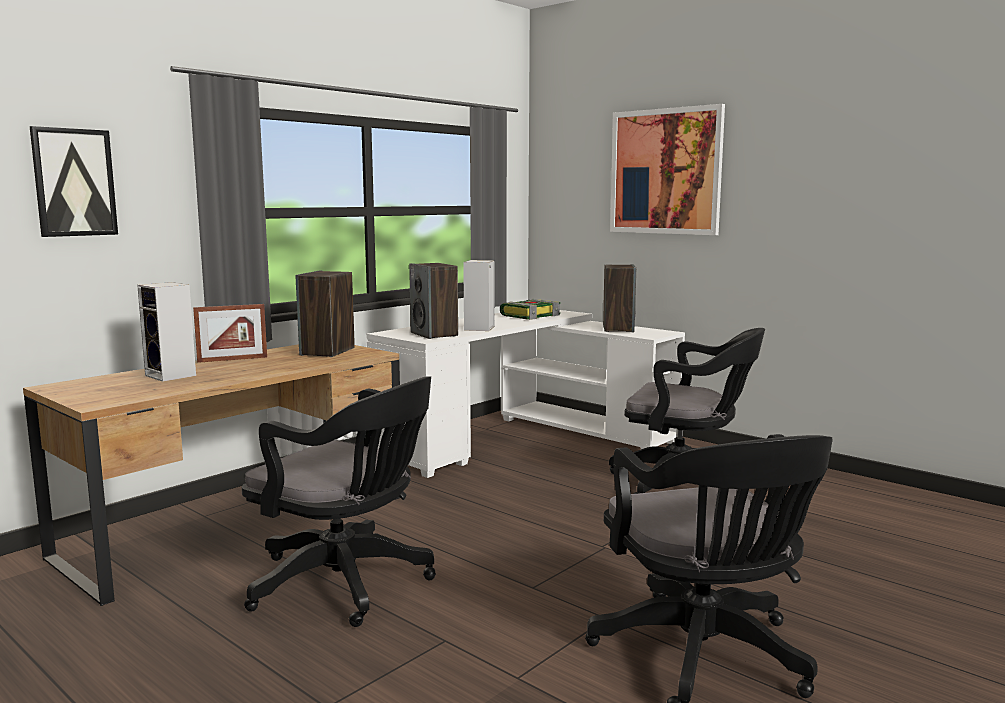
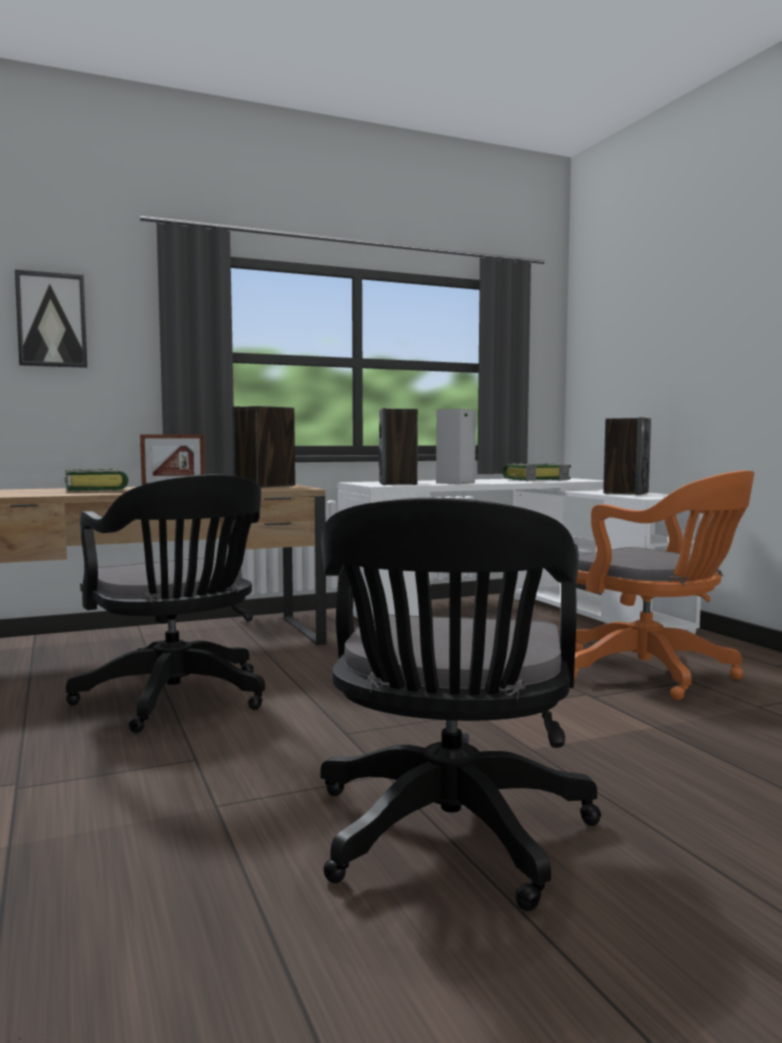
camera: 25 degrees right, 5 degrees down
speaker [137,282,196,382] -> book [65,468,129,492]
black office chair [609,328,765,494] -> orange office chair [574,470,754,700]
picture [610,104,725,235] -> none

